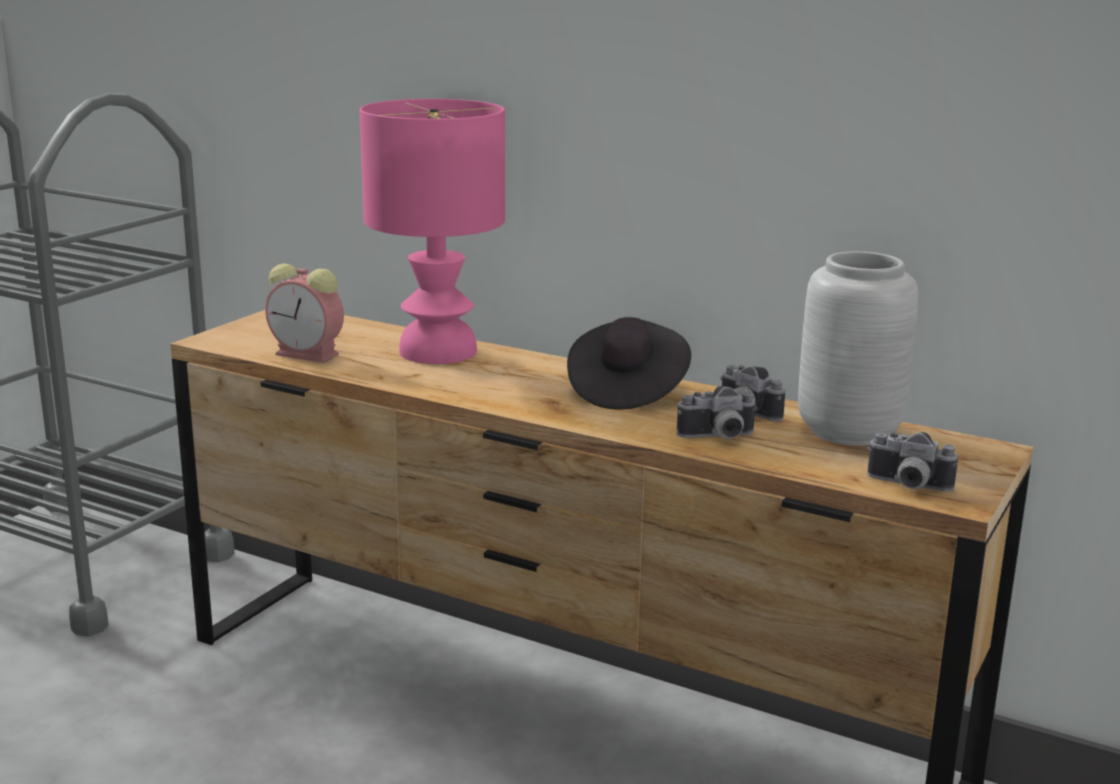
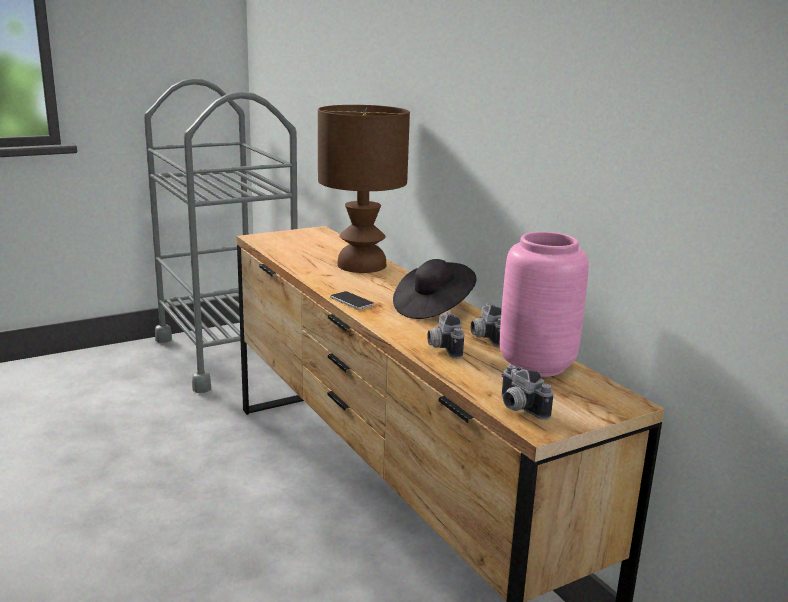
camera: 30 degrees right, 0 degrees up
alarm clock [265,263,344,363] -> none
pink table lamp [359,99,505,364] -> brown table lamp [318,105,410,273]
camera [677,386,758,439] -> camera turned 60 degrees clockwise [427,312,464,359]
grey vase [798,251,918,446] -> pink vase [500,232,589,377]
none -> phone [330,291,374,310]

